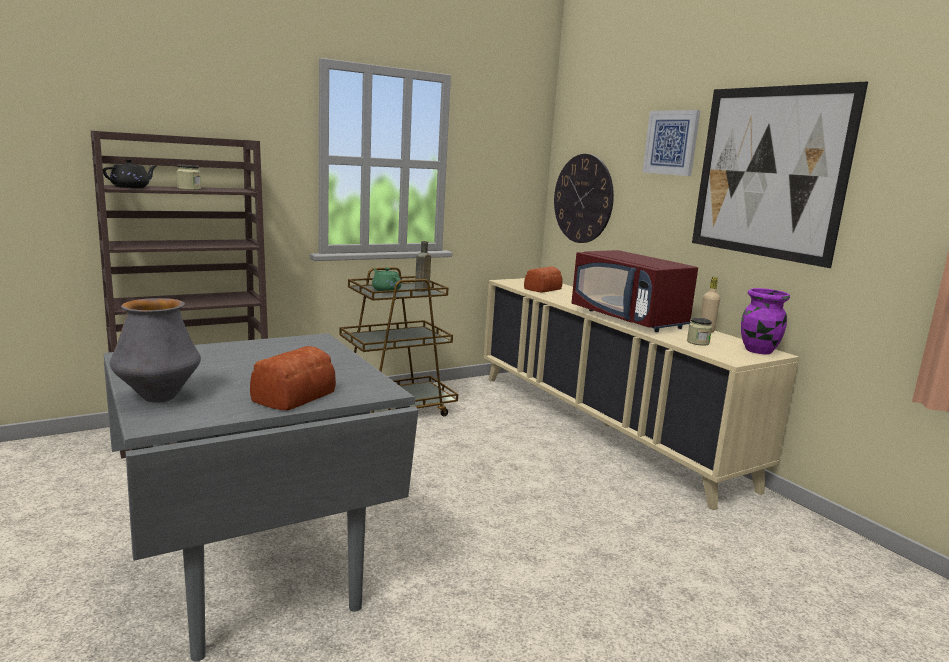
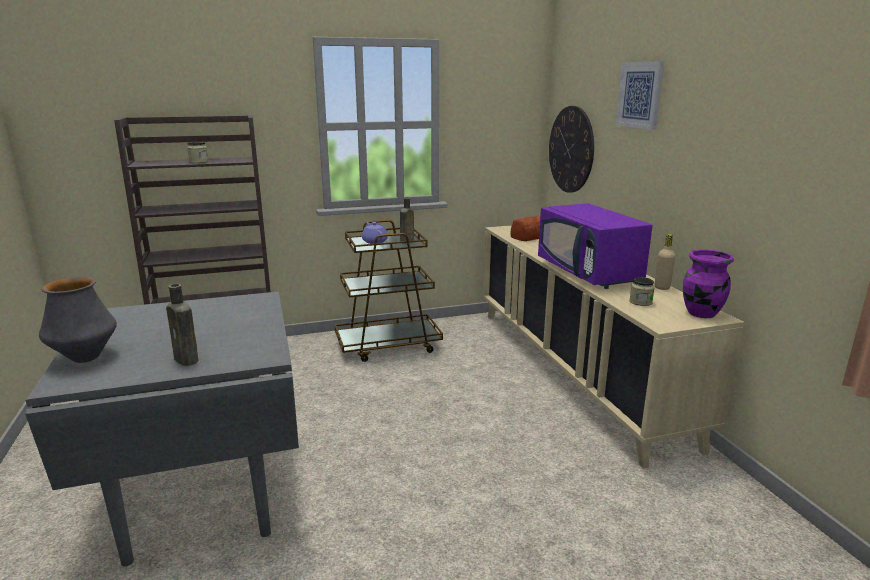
camera: 15 degrees right, 5 degrees up
black teapot [103,159,157,188] -> none
bread [250,346,336,410] -> brown bottle [166,284,198,366]
green teapot [372,268,401,291] -> purple teapot [362,222,388,244]
red microwave [571,250,698,332] -> purple microwave [538,203,652,289]
picture [692,82,868,268] -> none

